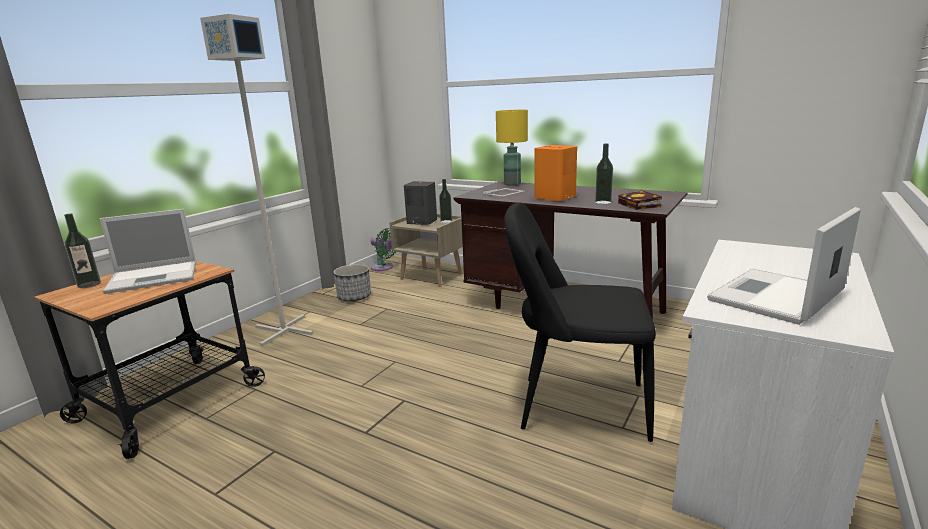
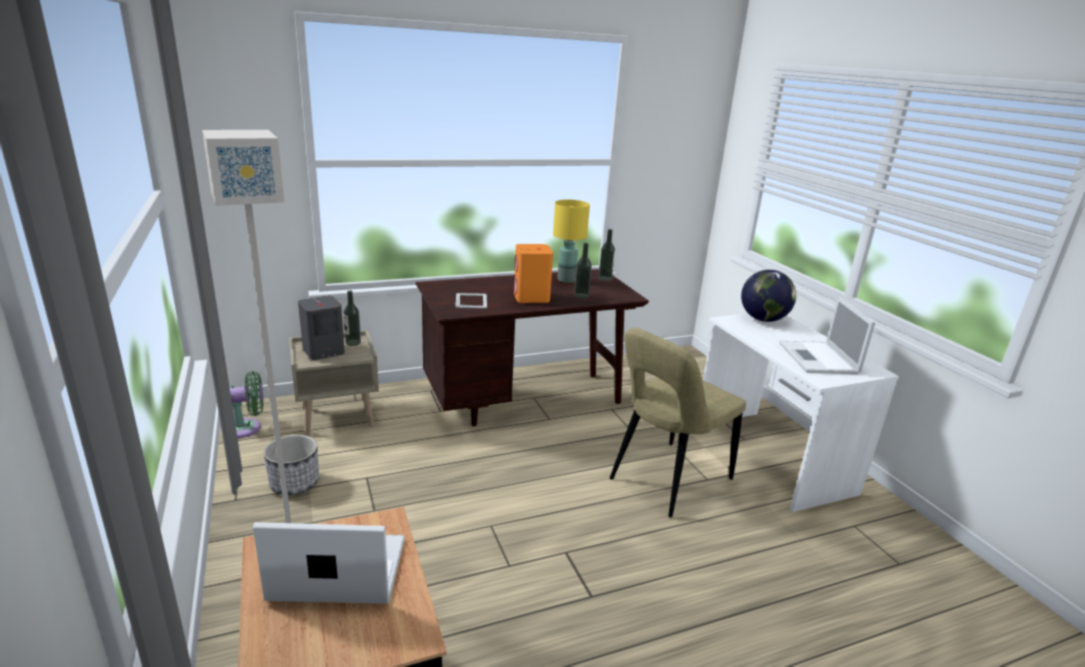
camera: 55 degrees left, 5 degrees up
bottle [64,214,101,288] -> bottle moved to [598,229,615,281]
laptop [100,209,196,294] -> laptop turned 105 degrees counterclockwise [253,522,405,604]
yellow table lamp [496,110,528,185] -> yellow table lamp moved to [553,200,590,283]
black chair [504,202,656,442] -> beige chair [610,327,746,518]
book [618,190,662,210] -> none
none -> globe [741,270,796,322]

